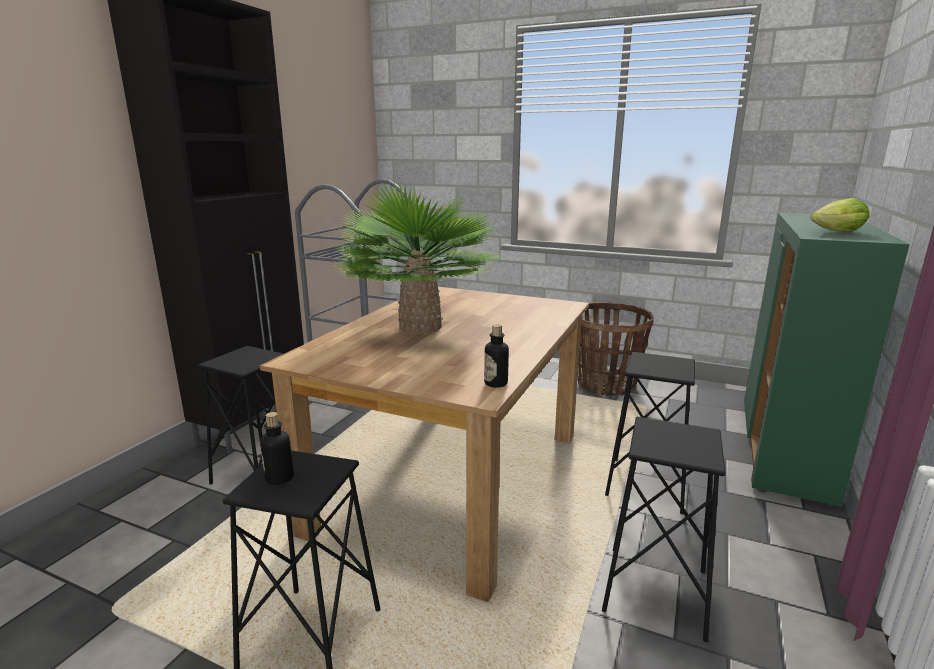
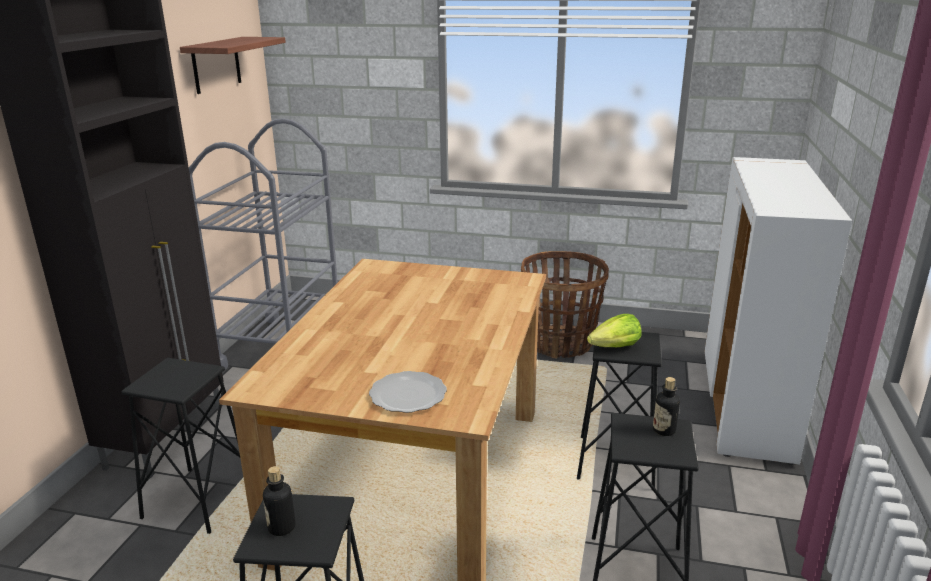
camera: 10 degrees left, 5 degrees up
potted plant [334,183,506,334] -> none
bottle [484,324,509,388] -> bottle moved to [653,377,680,436]
green cabinet [744,213,910,507] -> white cabinet [705,157,852,465]
lettuce [811,198,869,232] -> lettuce moved to [587,314,642,347]
none -> shelf [180,37,286,94]
none -> plate [369,371,447,413]

